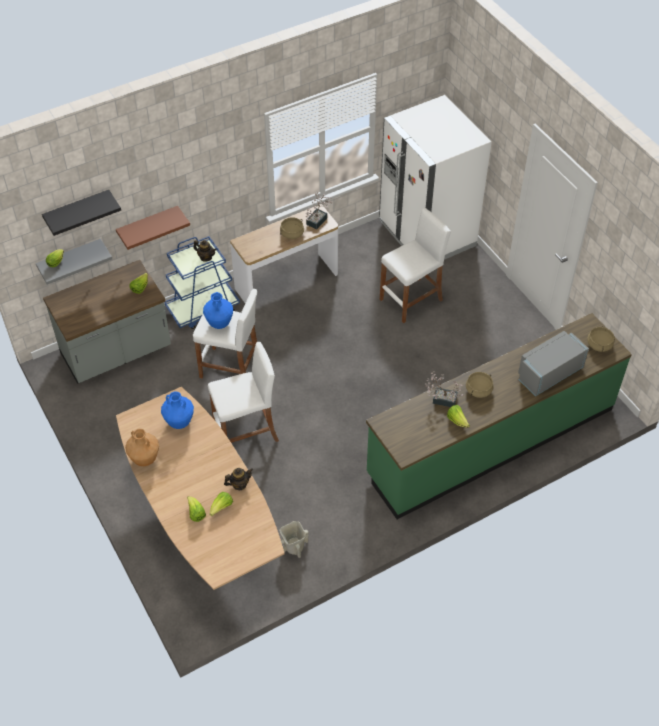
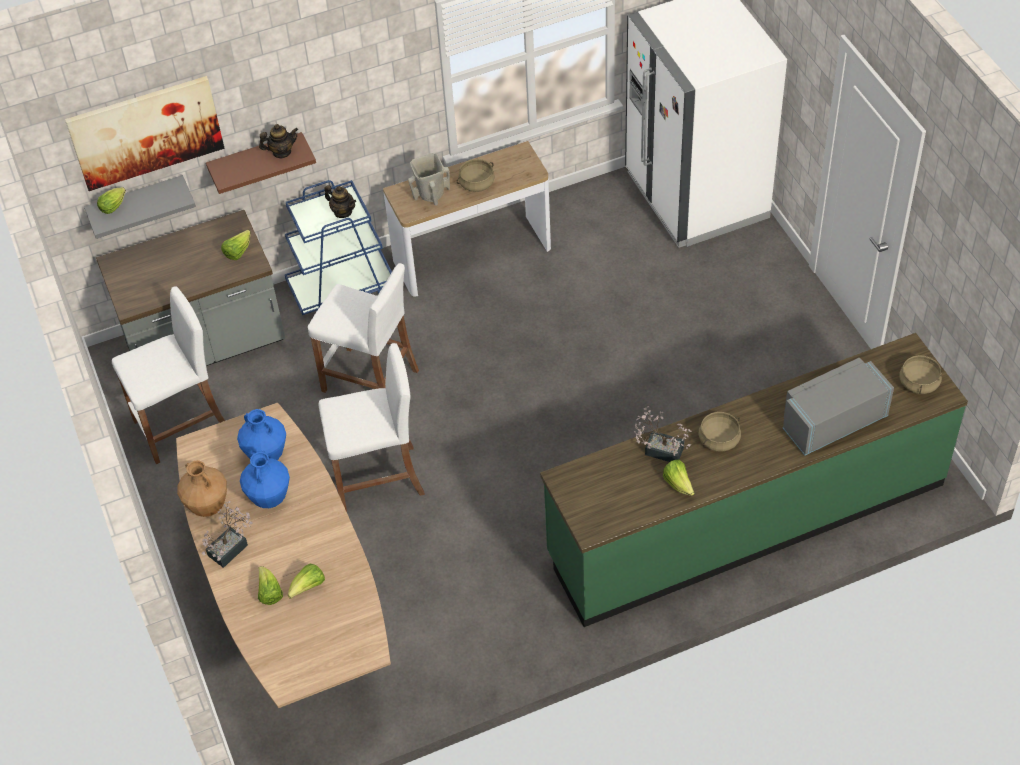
camera: 10 degrees right, 0 degrees up
black shelf [42,190,121,236] -> picture [65,76,224,191]
blue vase [203,292,233,329] -> blue vase moved to [240,451,290,508]
teapot [224,468,253,490] -> teapot moved to [259,124,298,158]
beige vase [279,521,309,558] -> beige vase moved to [408,153,450,206]
potted plant [306,192,332,230] -> potted plant moved to [202,501,253,568]
white stool [380,208,451,323] -> white stool moved to [112,287,225,464]

